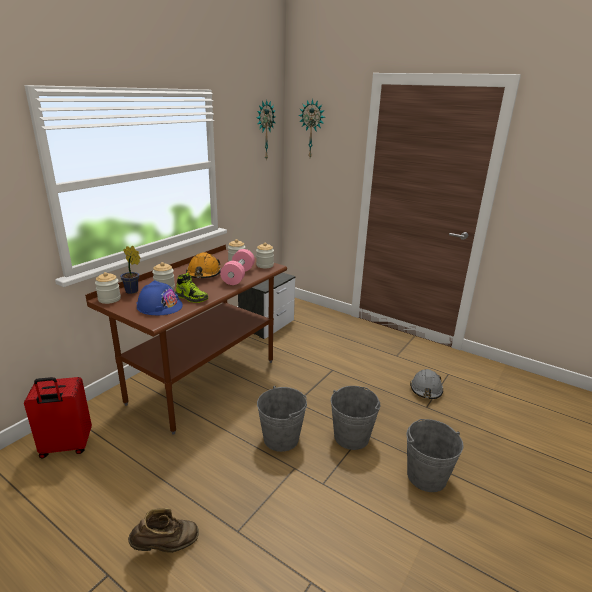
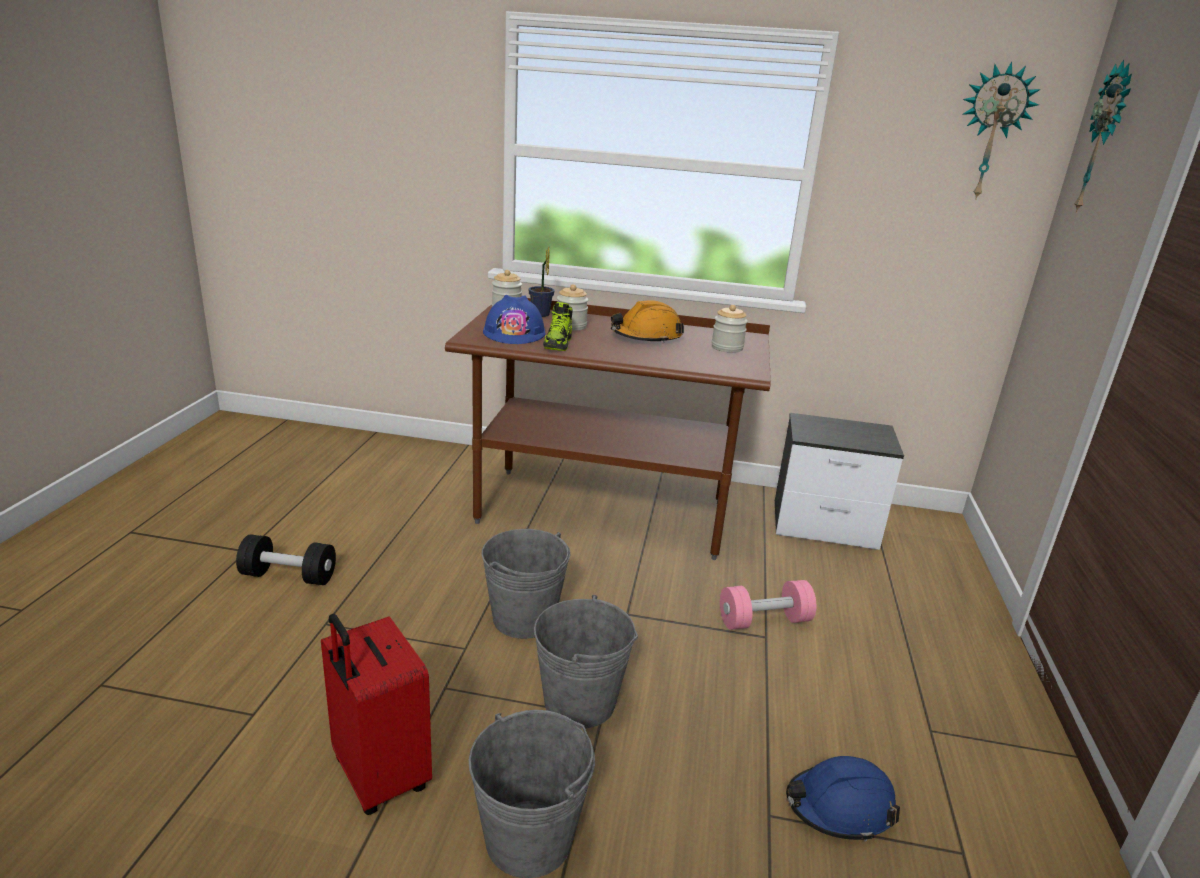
camera: 65 degrees right, 0 degrees up
red suitcase [24,377,92,458] -> red suitcase moved to [321,614,432,815]
brown boot [128,508,199,553] -> black dumbbell [236,534,336,585]
pink dumbbell [220,249,255,285] -> pink dumbbell moved to [720,580,816,630]
jar [256,243,274,268] -> none
grey hard hat [410,369,443,399] -> blue hard hat [786,756,900,842]

